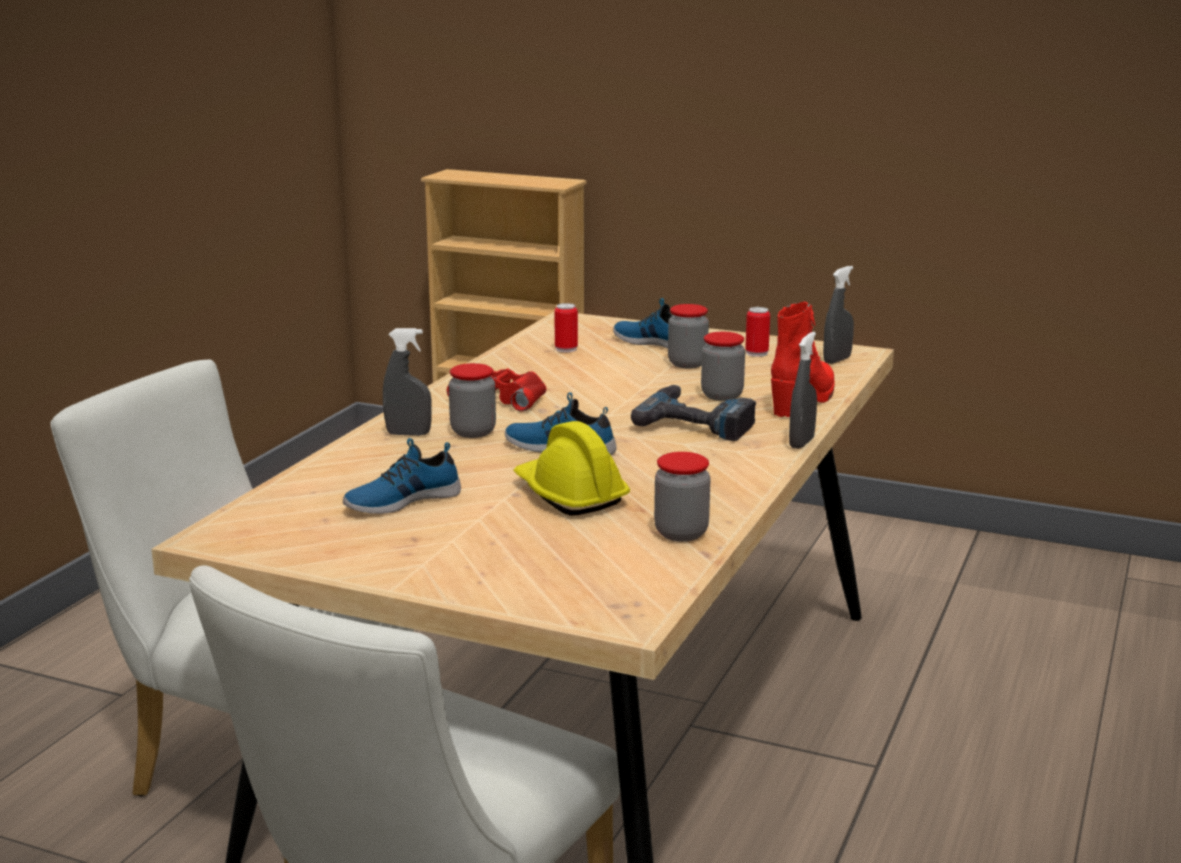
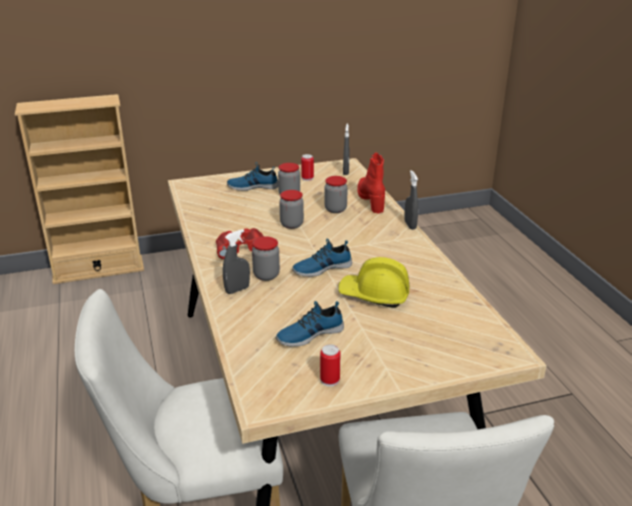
camera: 40 degrees left, 10 degrees up
shoe [343,438,461,514] -> shoe turned 45 degrees clockwise [276,301,344,347]
can [554,303,578,352] -> can moved to [320,344,341,387]
power drill [631,385,756,441] -> none
jar [654,452,711,542] -> jar moved to [279,190,304,229]

